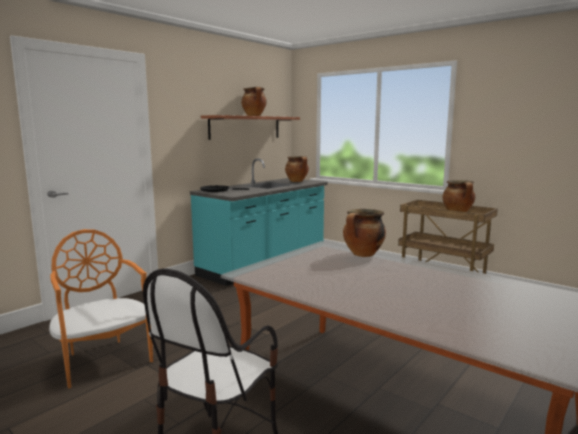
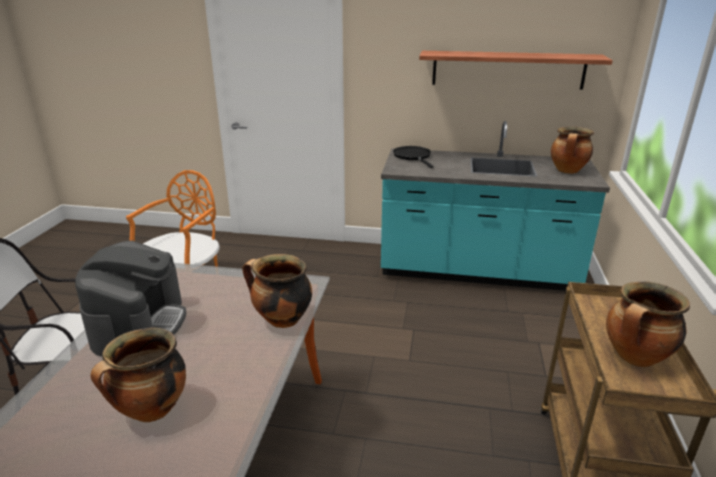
camera: 60 degrees right, 15 degrees up
cooking pot [241,87,267,116] -> cooking pot moved to [90,328,186,422]
none -> coffee machine [75,241,186,357]

